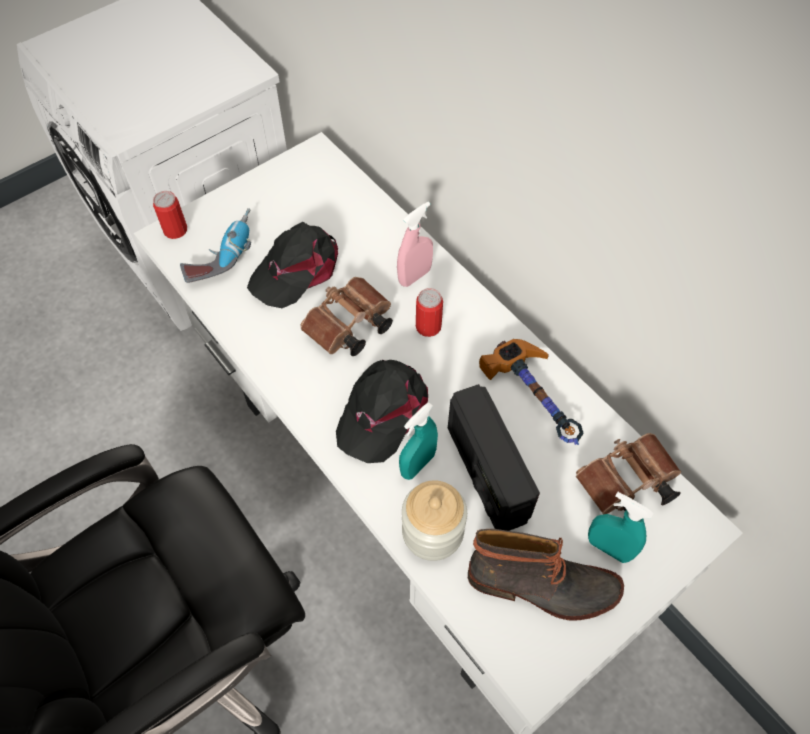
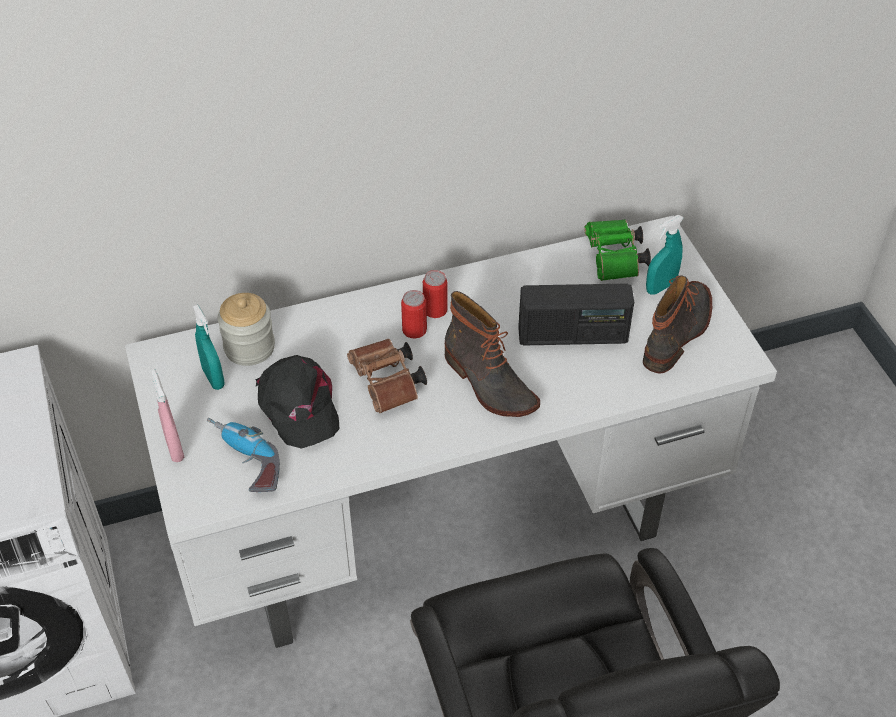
camera: 70 degrees left, 10 degrees down
can [153,191,187,239] -> can moved to [423,270,448,318]
black cap [336,360,428,463] -> boot [445,291,540,417]
pink spray bottle [397,202,433,287] -> pink spray bottle moved to [152,369,185,462]
turquoise spray bottle [399,402,438,480] -> turquoise spray bottle moved to [193,304,225,390]
jar [402,480,467,561] -> jar moved to [218,293,275,366]
hammer [479,339,584,445] -> none
brown binoculars [576,433,681,514] -> green binoculars [584,219,651,281]

